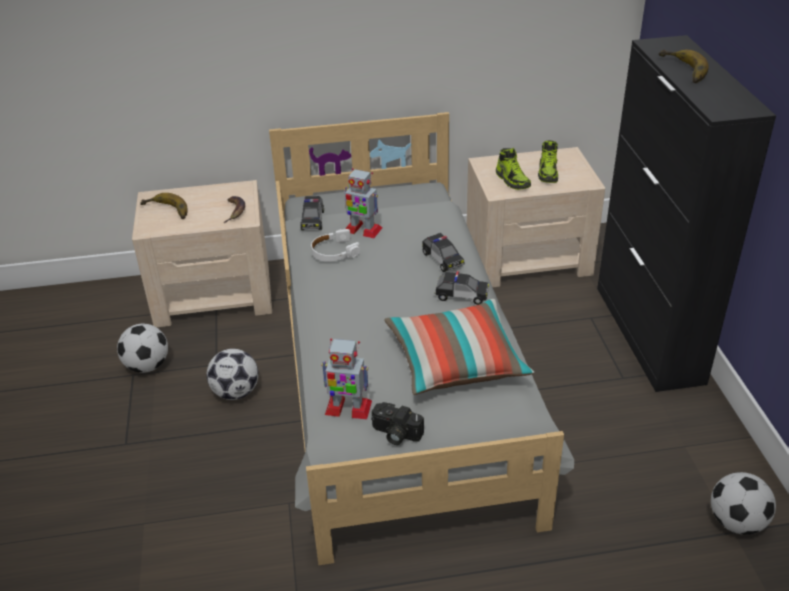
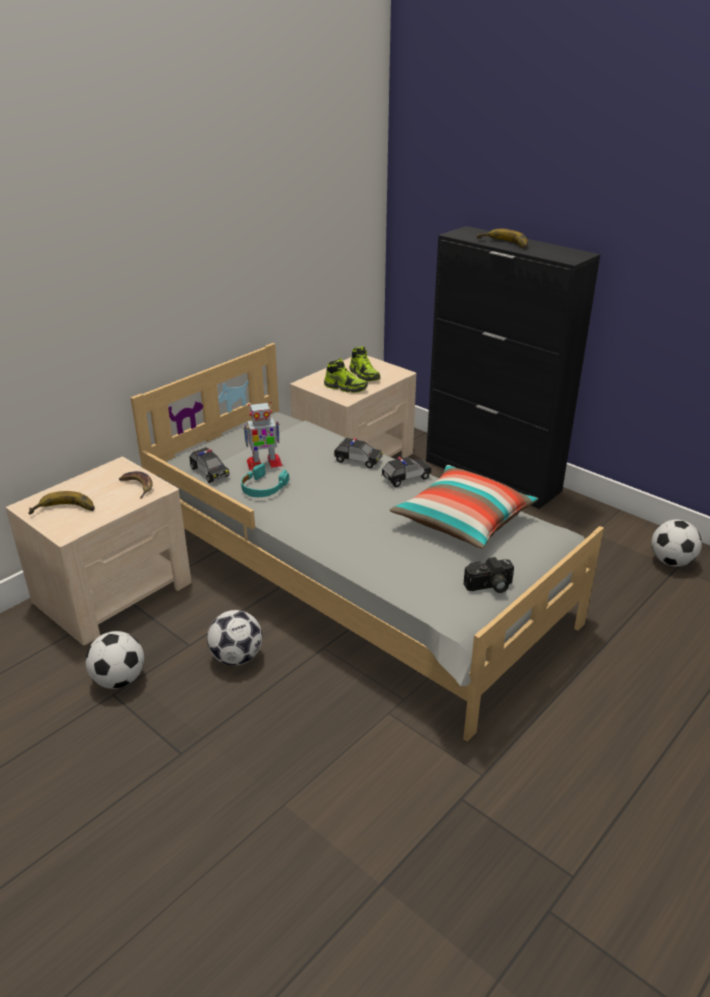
camera: 40 degrees left, 5 degrees down
white headphones [311,229,360,262] -> turquoise headphones [241,463,289,497]
toy robot [321,338,372,419] -> none

